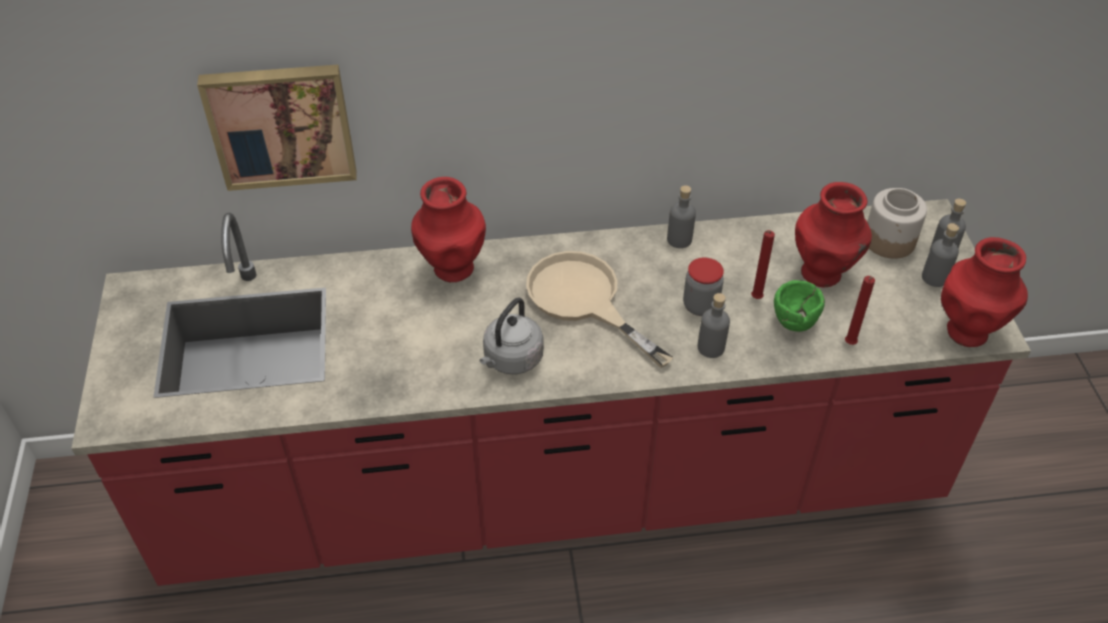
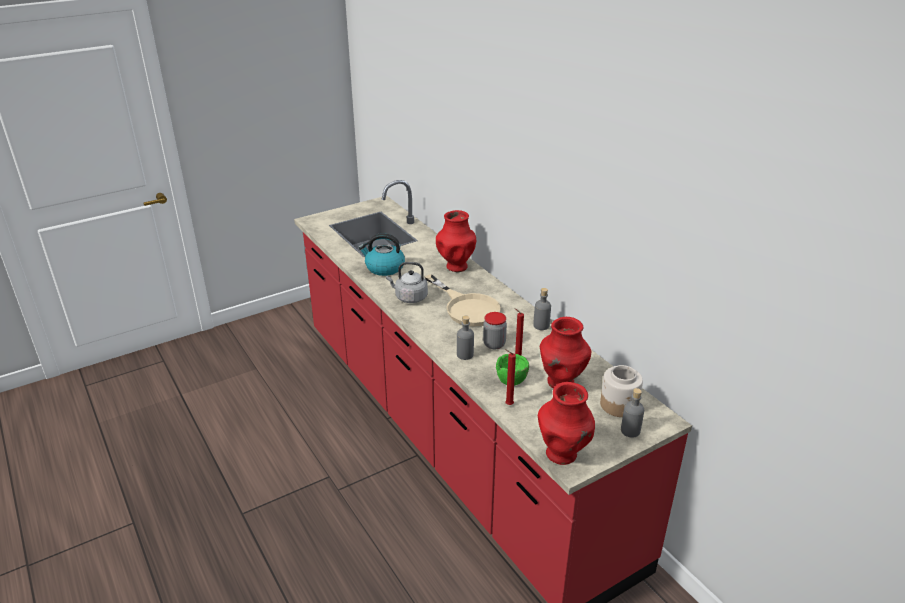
camera: 65 degrees right, 15 degrees down
picture [197,65,357,191] -> none
beige frying pan [526,251,674,368] -> beige frying pan turned 120 degrees clockwise [425,274,501,326]
grey bottle [922,223,959,287] -> none
none -> kettle [358,233,405,276]

